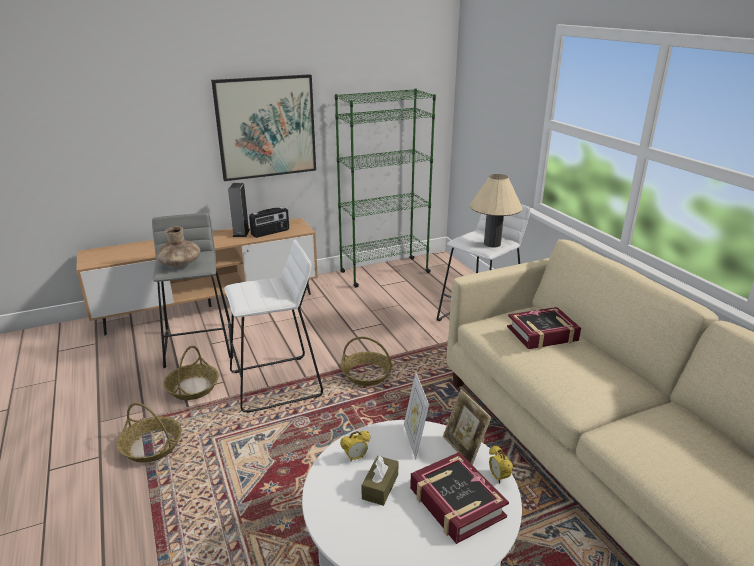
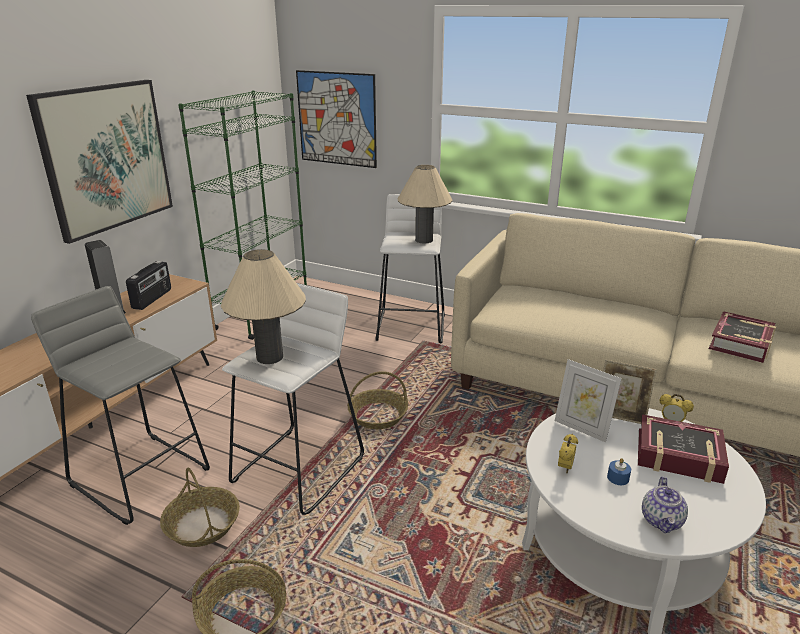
camera: 40 degrees left, 0 degrees up
brown vase [156,226,200,267] -> none
brown tissue box [361,456,399,506] -> blue candle [607,458,631,485]
book [507,307,581,349] -> book moved to [709,311,776,363]
none -> beige table lamp [221,249,306,364]
none -> picture [296,70,377,168]
none -> teapot [642,476,688,533]

